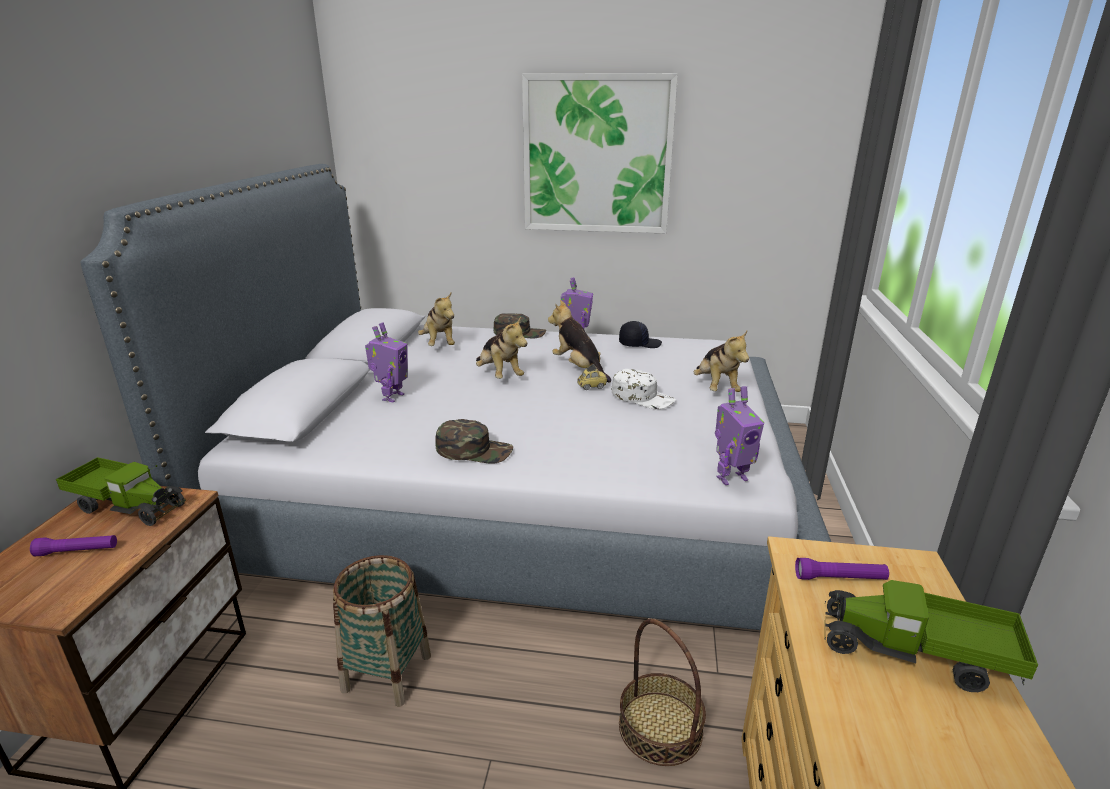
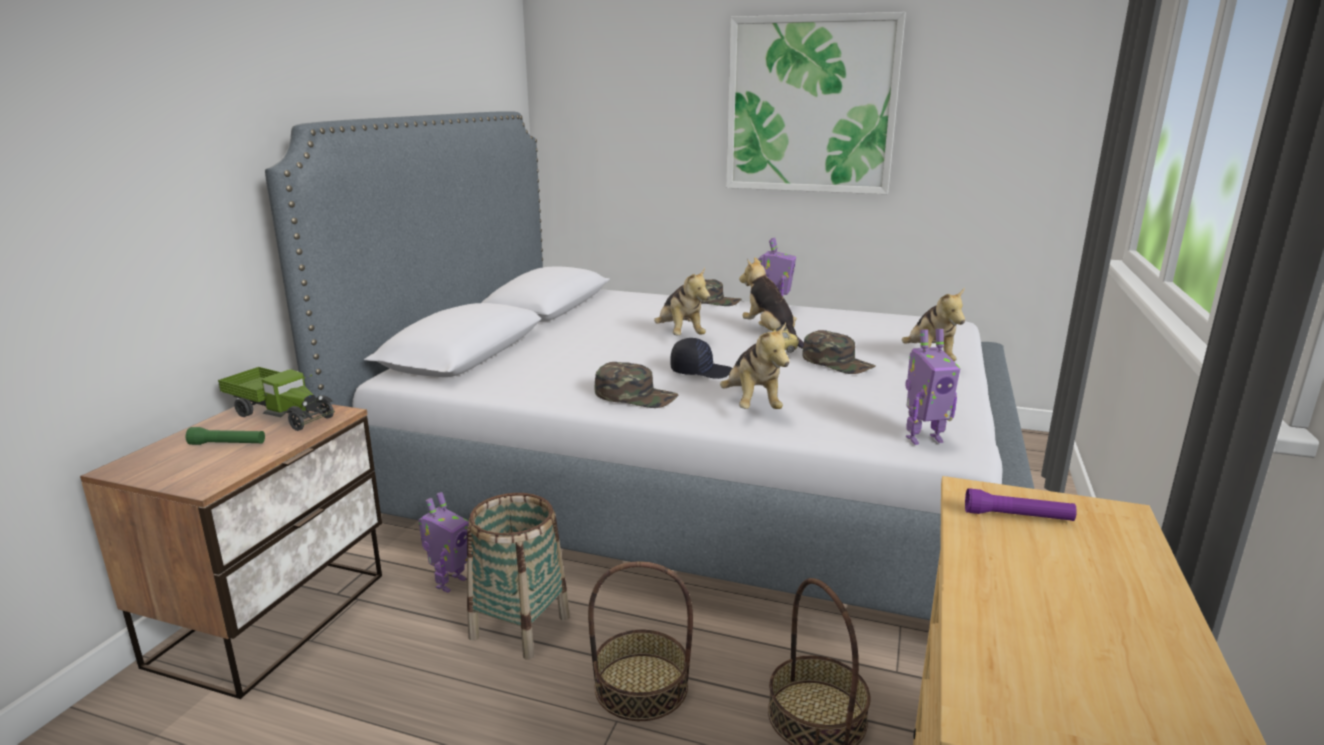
camera: 10 degrees right, 5 degrees down
purple flashlight [30,535,117,556] -> green flashlight [186,427,265,445]
toy robot [365,322,407,402] -> toy robot moved to [418,492,469,593]
plush toy [418,293,455,346] -> plush toy moved to [720,323,790,409]
white cap [612,369,676,410] -> green cap [802,330,876,374]
black cap [619,321,662,348] -> black cap moved to [670,338,732,379]
toy truck [824,580,1038,692] -> none
none -> basket [588,561,693,721]

